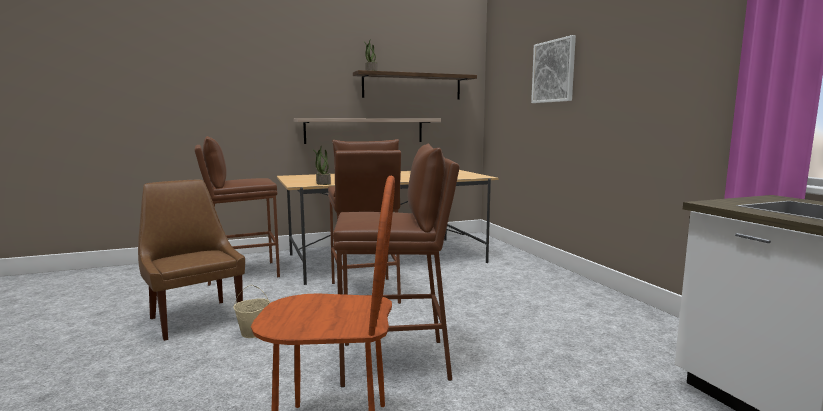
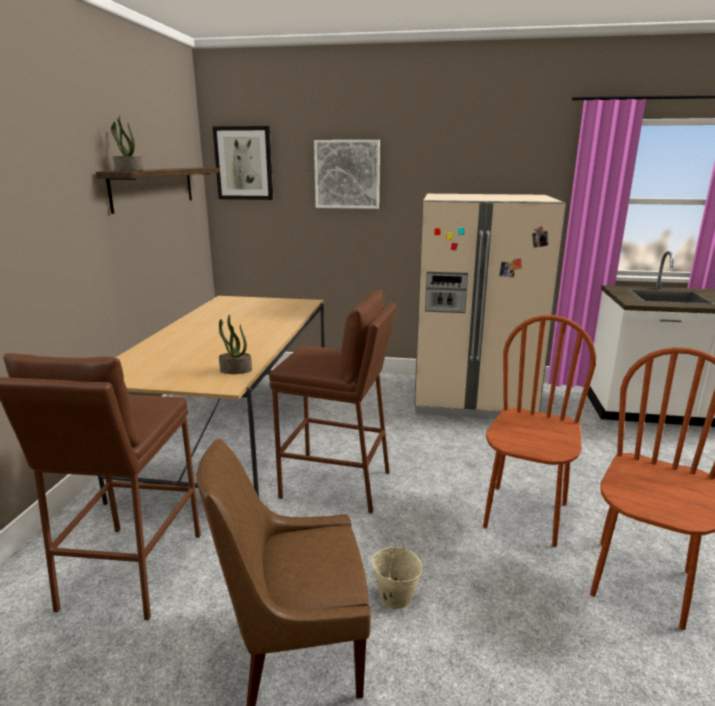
camera: 60 degrees left, 10 degrees up
shelf [294,118,441,144] -> none
brown stool [333,144,459,387] -> brown chair [483,315,596,547]
none -> picture [213,126,273,200]
none -> beige fridge [414,194,566,419]

